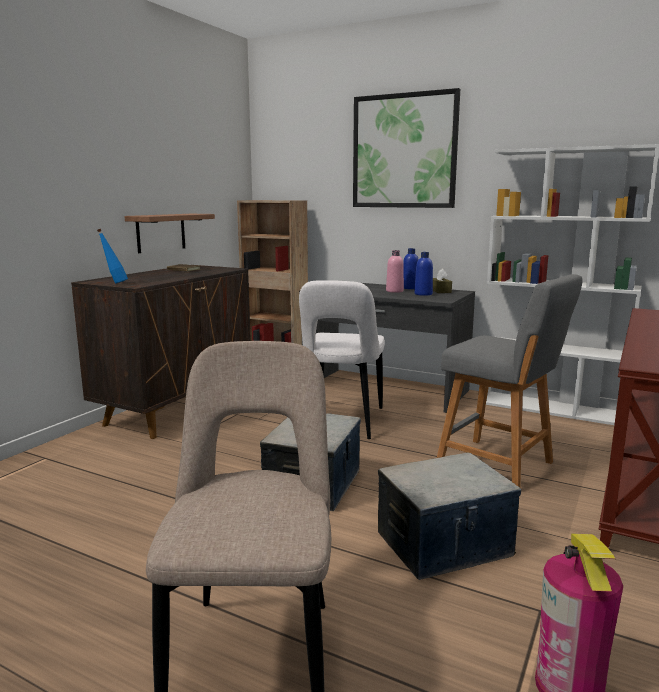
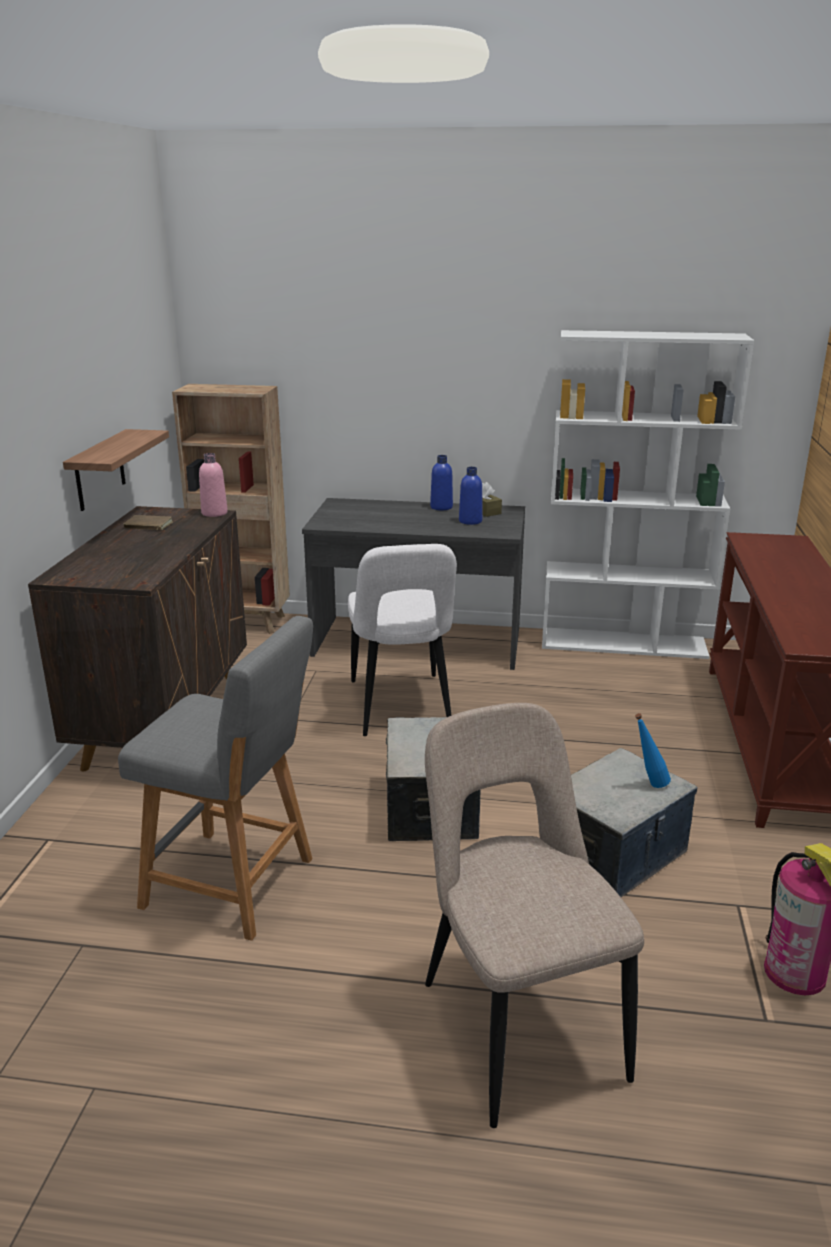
camera: 20 degrees left, 10 degrees up
blue bottle [97,229,128,284] -> blue bottle moved to [635,713,671,788]
picture [353,88,460,208] -> none
pink bottle [386,250,404,293] -> pink bottle moved to [199,453,228,517]
grey stool [437,274,583,487] -> grey stool moved to [118,616,313,941]

